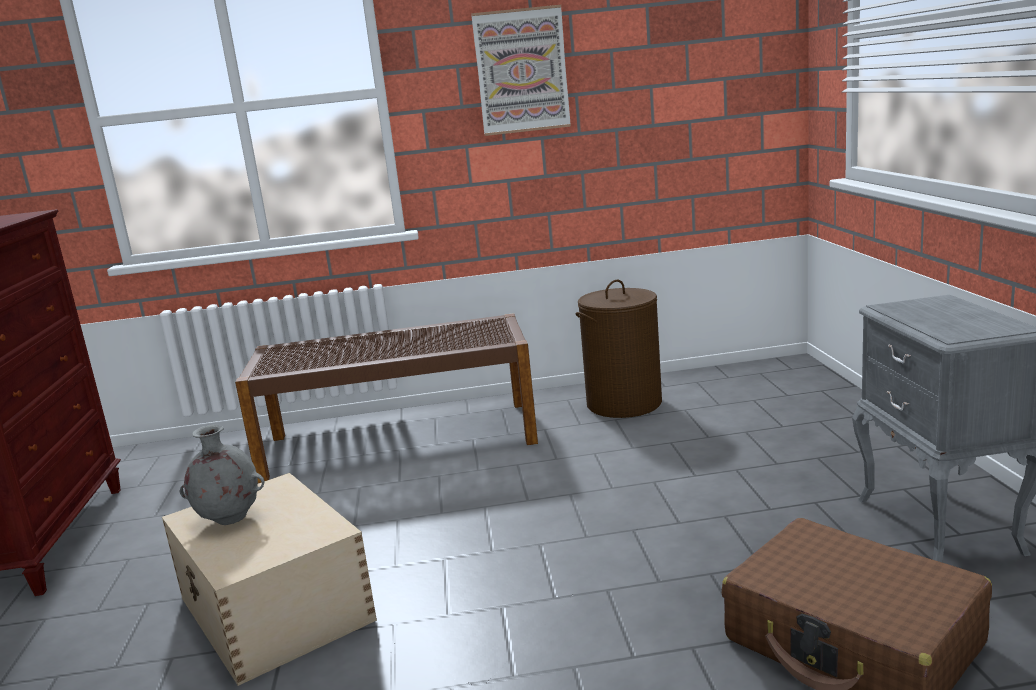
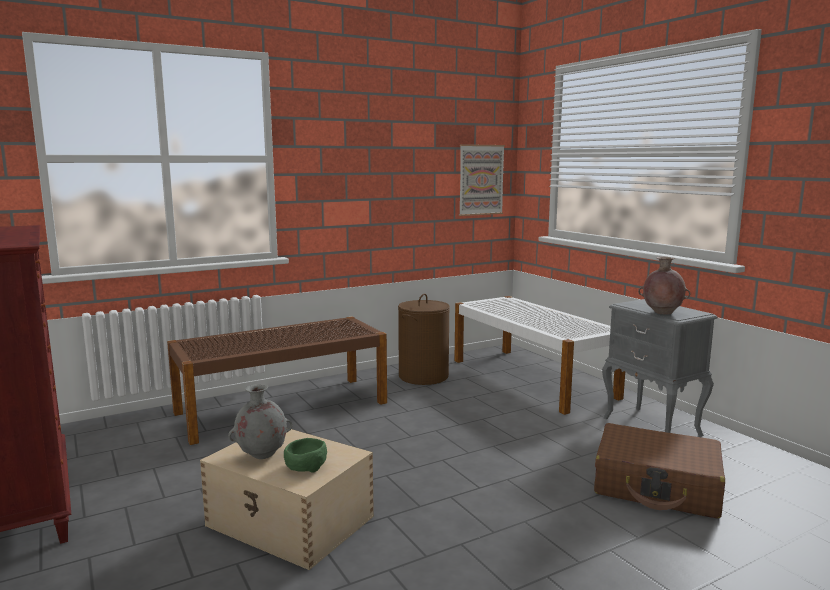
camera: 25 degrees left, 5 degrees down
picture [471,5,571,136] -> picture moved to [459,144,505,216]
none -> green bowl [284,438,327,473]
none -> white bench [454,296,625,415]
none -> brown vase [638,256,691,314]

